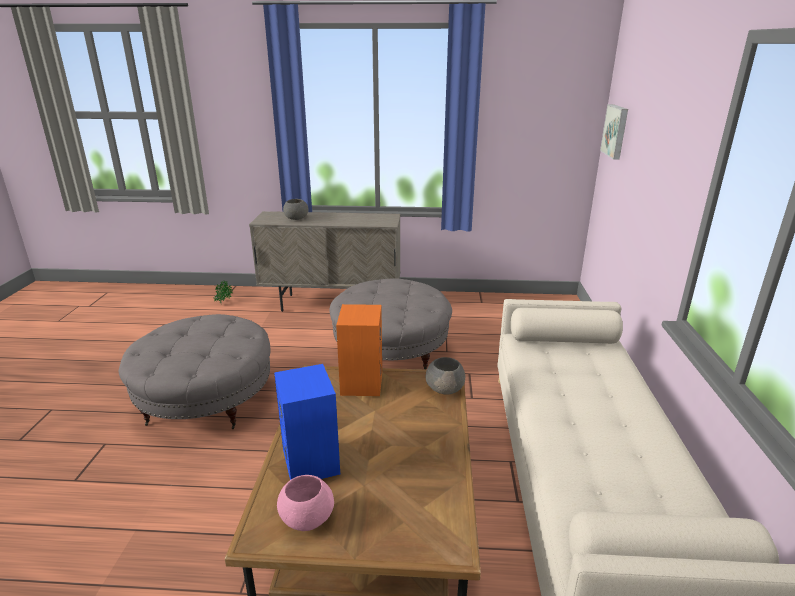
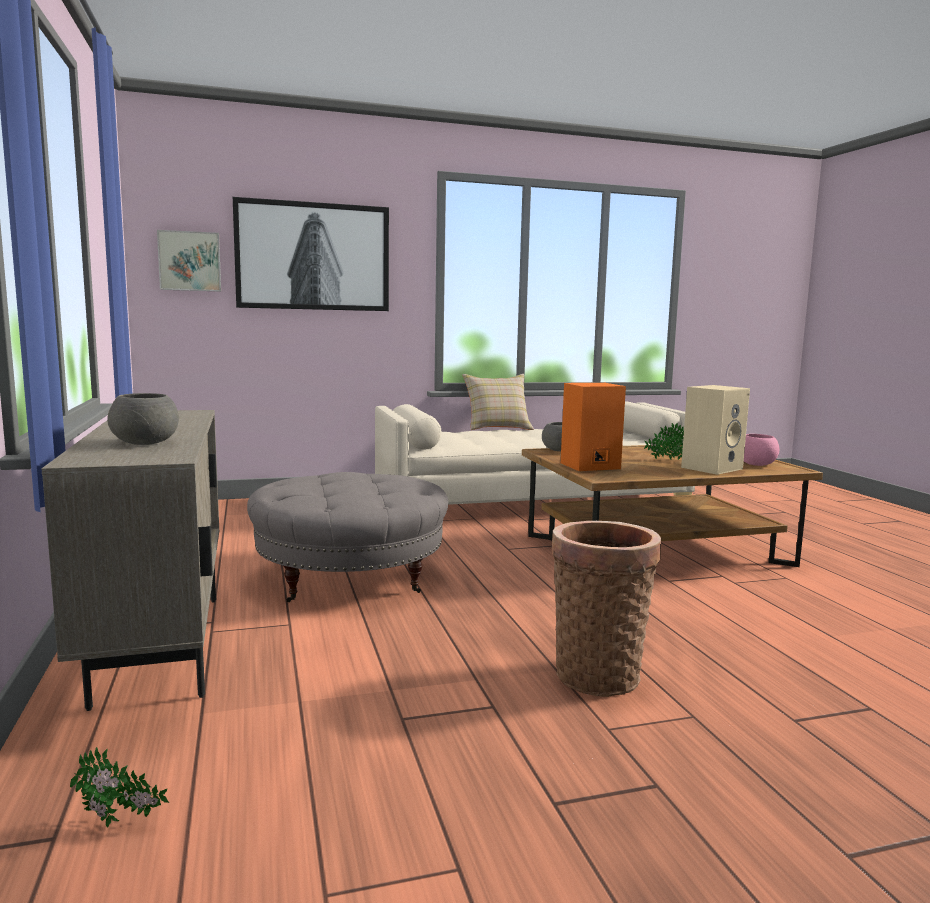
camera: 110 degrees left, 15 degrees down
grey ottoman [118,314,271,429] -> basket [551,521,661,697]
blue speaker [274,364,340,480] -> beige speaker [681,385,750,475]
none -> picture [233,197,389,311]
none -> beige pillow [462,374,534,430]
none -> potted plant [644,423,684,460]

